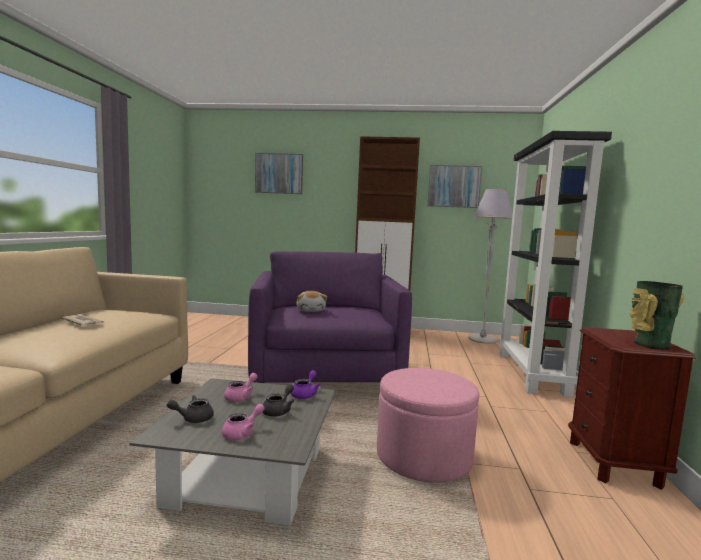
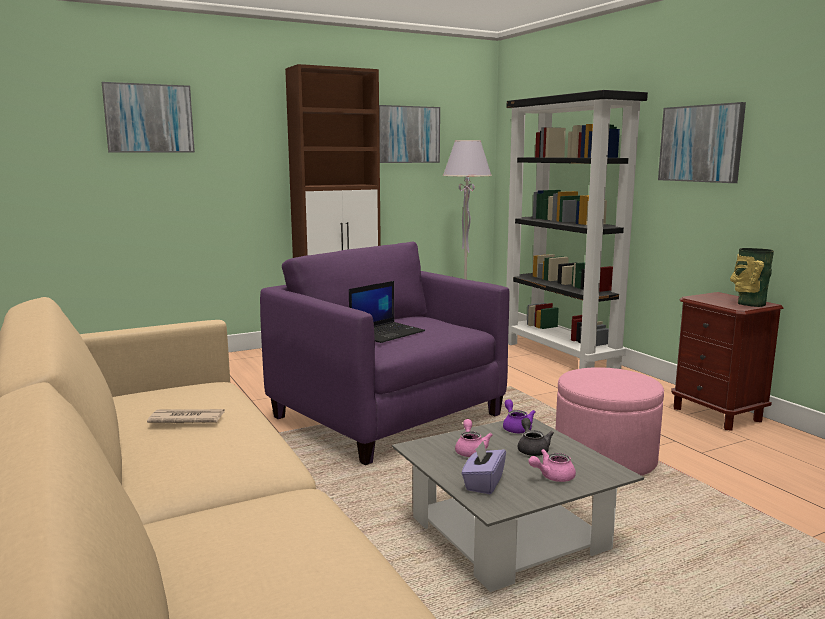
camera: 35 degrees left, 5 degrees up
grey teapot [167,395,214,423] -> purple tissue box [462,441,506,494]
pink teapot [222,404,265,440] -> pink teapot turned 120 degrees counterclockwise [529,449,576,482]
plush toy [296,291,327,312] -> laptop [349,281,425,343]
none -> picture [658,102,746,183]

